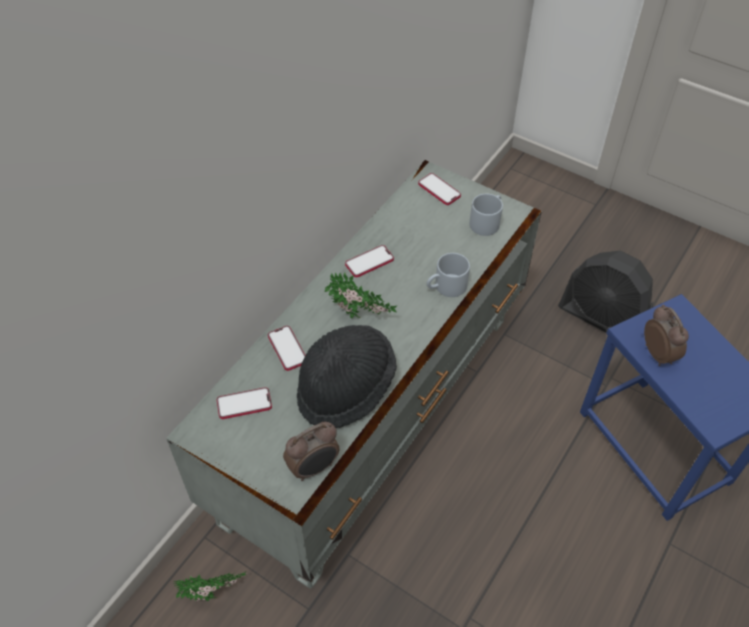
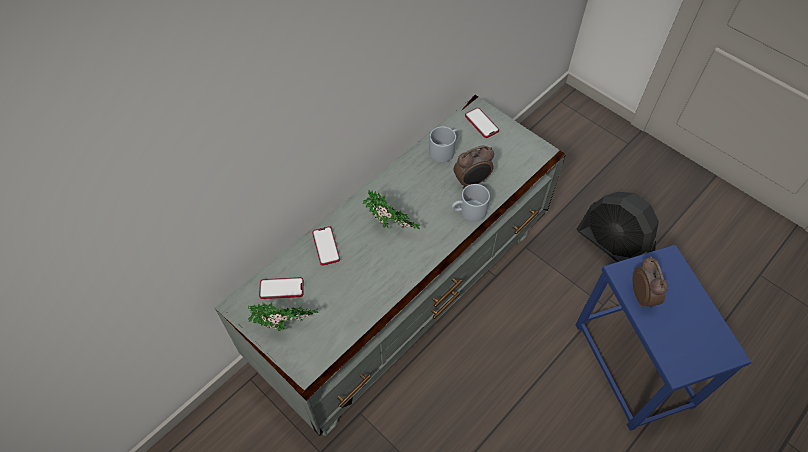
camera: 10 degrees right, 5 degrees up
potted plant [173,572,246,601] -> potted plant moved to [249,302,318,331]
alarm clock [283,422,340,481] -> alarm clock moved to [454,145,494,189]
black hat [297,325,397,428] -> none
phone [345,245,394,277] -> none
grey mug [469,194,503,236] -> grey mug moved to [429,126,459,162]

